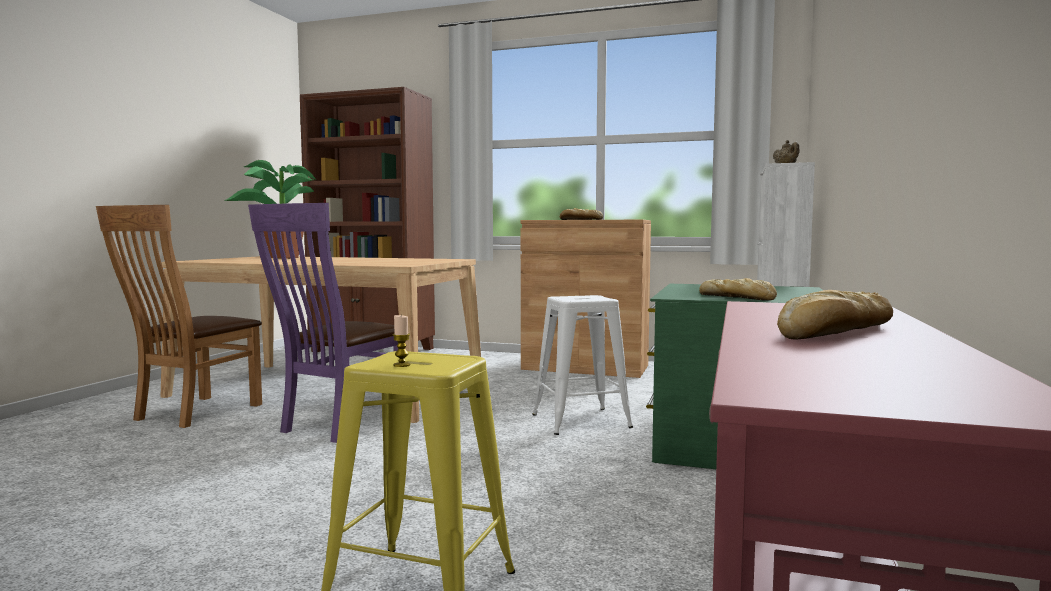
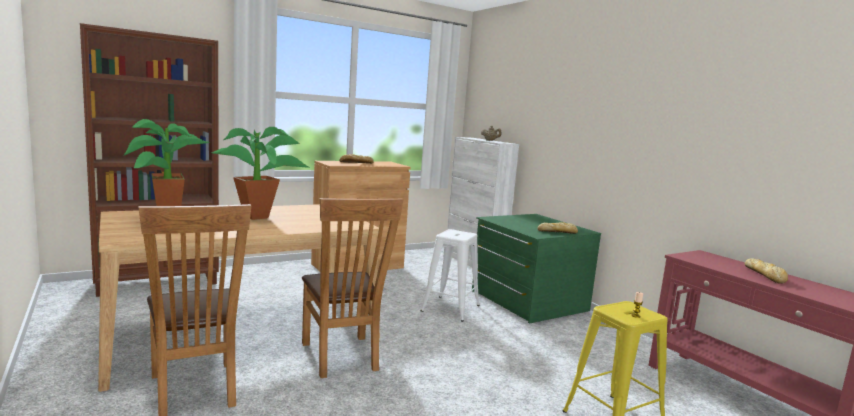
camera: 50 degrees left, 5 degrees up
purple chair [248,203,398,443] -> brown chair [302,198,403,378]
none -> potted plant [212,127,309,220]

